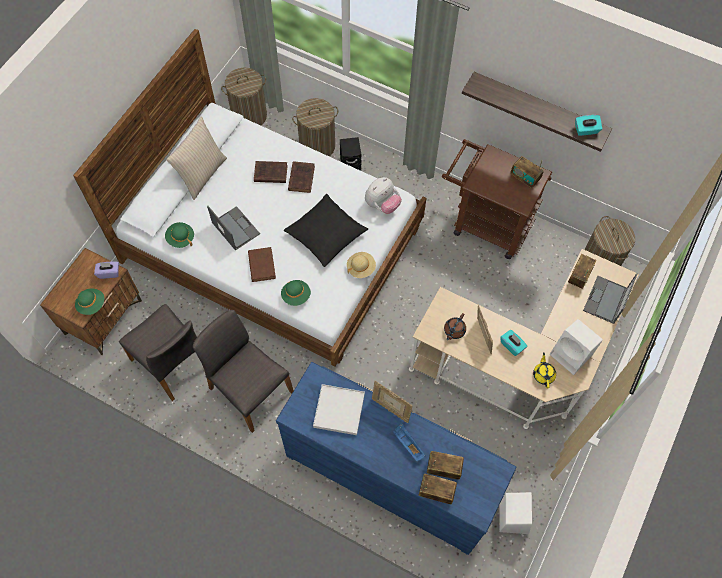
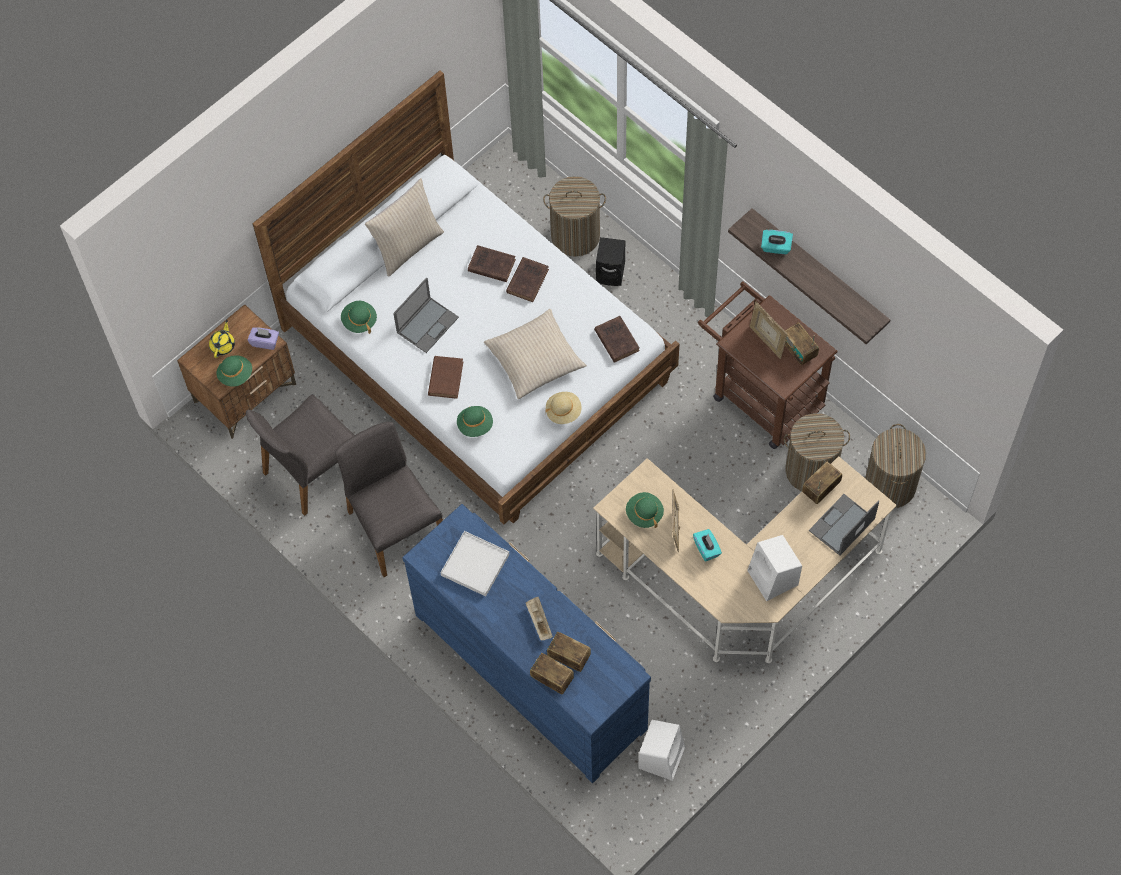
camera: 20 degrees right, 0 degrees up
grey chair [119,304,197,401] -> grey chair turned 75 degrees clockwise [246,394,355,516]
laptop [207,206,260,250] -> laptop turned 60 degrees clockwise [393,277,459,353]
laundry basket [221,68,267,125] -> laundry basket moved to [784,413,850,491]
black pillow [284,194,368,267] -> beige pillow [484,309,587,399]
plush toy [365,177,402,214] -> brown book [594,316,640,363]
picture frame [372,381,413,423] -> picture frame moved to [750,302,787,359]
blue tray [393,424,426,461] -> beige tray [526,597,553,640]
brown teapot [444,313,466,340] -> green hat [626,492,664,528]
yellow teapot [533,352,556,389] -> yellow teapot moved to [209,320,235,358]
turquoise tissue box [575,115,602,136] -> turquoise tissue box moved to [761,230,793,254]

